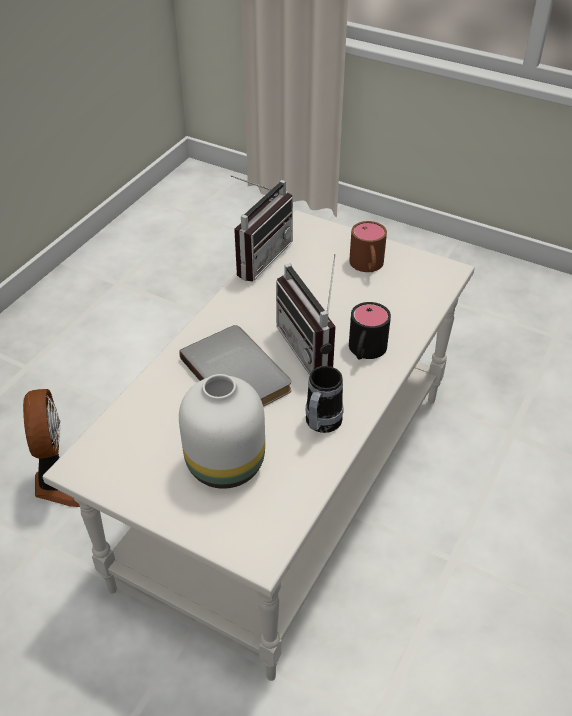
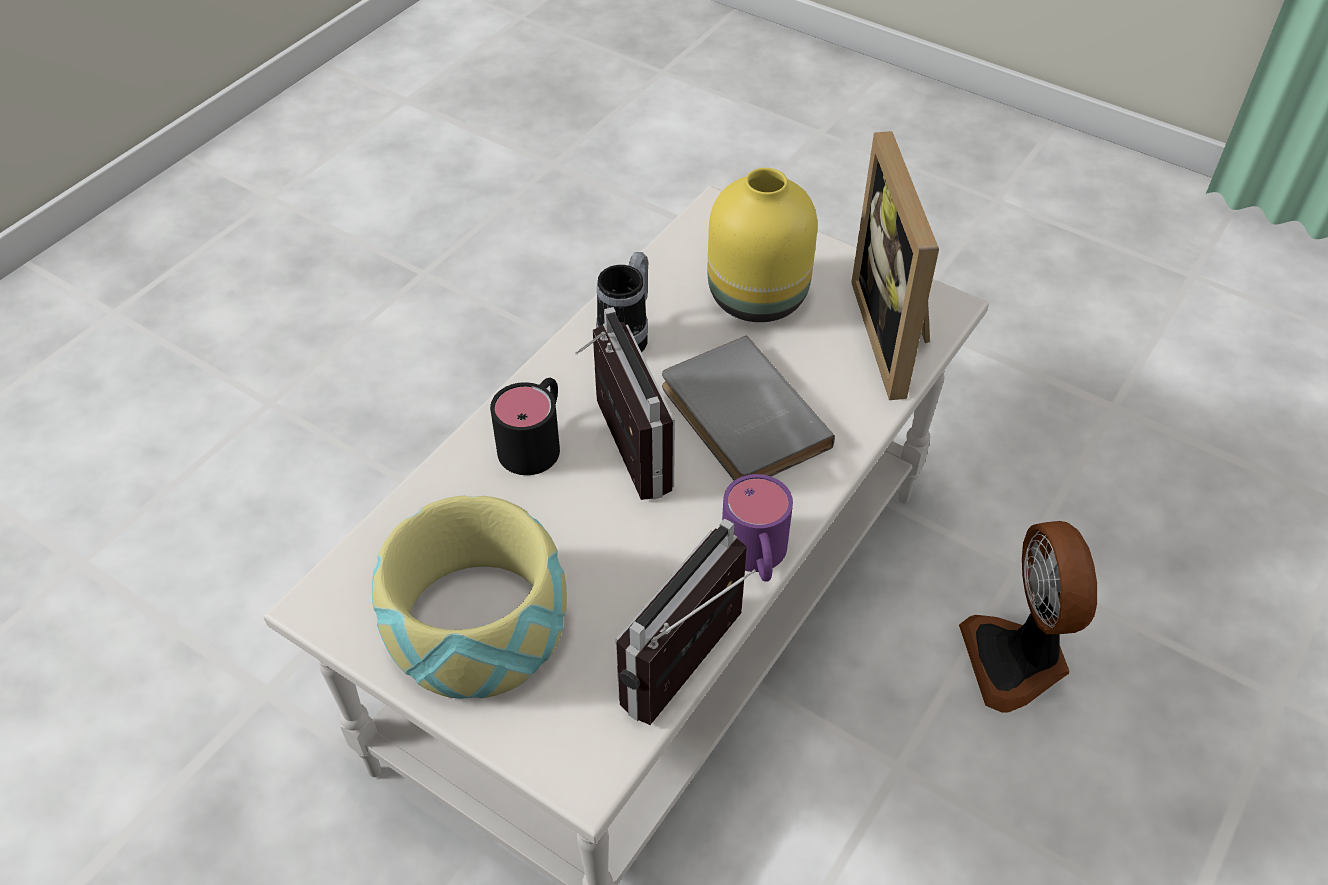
camera: 175 degrees left, 5 degrees up
white vase [179,374,265,489] -> yellow vase [708,168,817,322]
brown mug [349,221,387,272] -> bowl [372,496,567,699]
none -> purple mug [722,474,793,582]
none -> picture frame [851,131,939,400]

